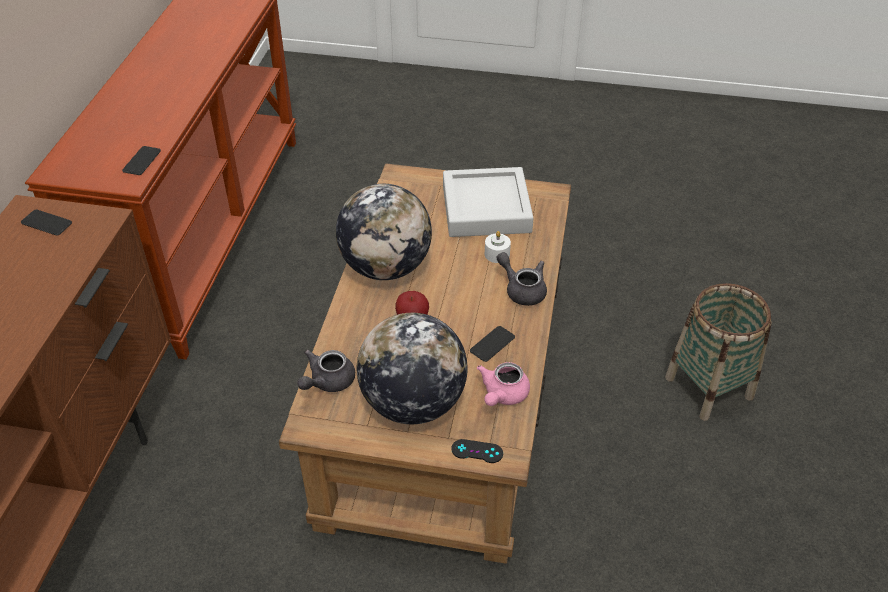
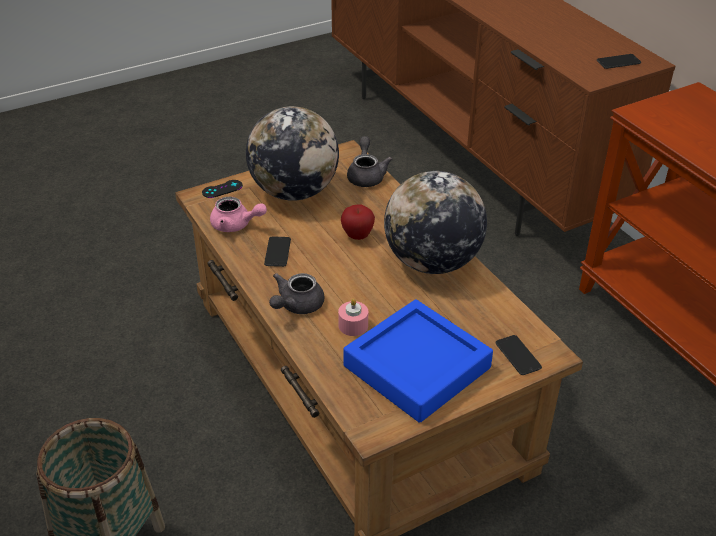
camera: 140 degrees right, 5 degrees down
phone [122,146,161,175] -> phone moved to [495,335,542,375]
grey tray [443,167,533,237] -> blue tray [343,299,493,423]
pink teapot [477,362,530,406] -> pink teapot turned 120 degrees clockwise [210,197,267,232]
white candle [485,231,511,263] -> pink candle [338,299,368,336]
grey teapot [496,252,547,306] -> grey teapot turned 120 degrees clockwise [269,273,324,314]

